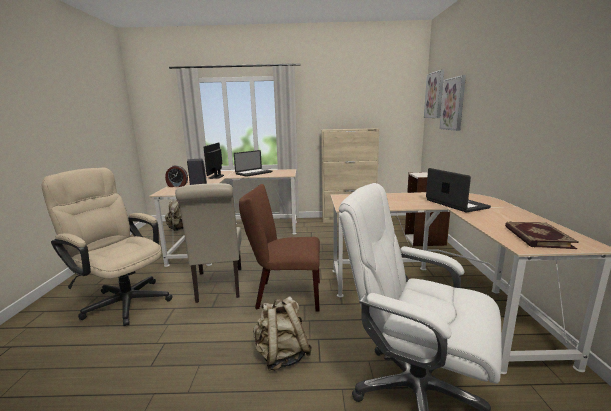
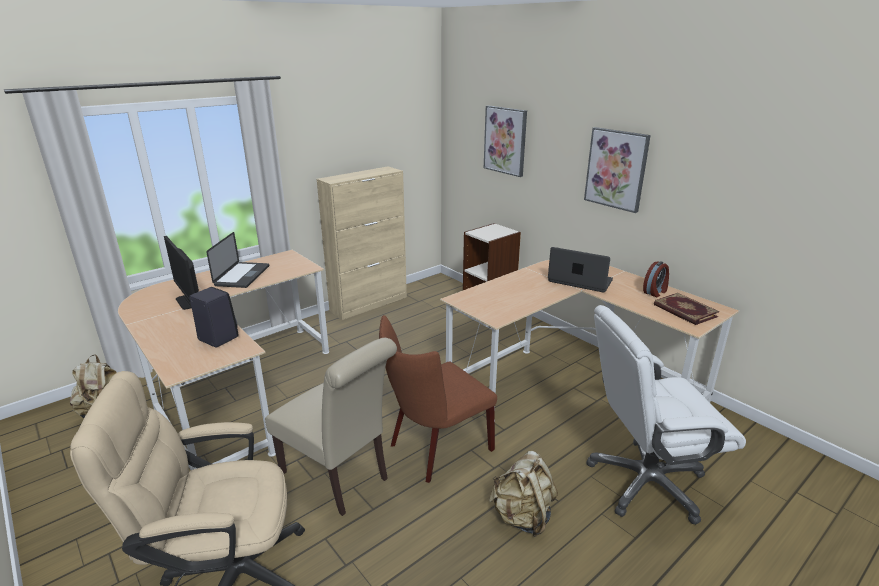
camera: 40 degrees left, 10 degrees up
alarm clock [165,165,188,187] -> alarm clock moved to [643,261,669,297]
picture [424,69,444,118] -> picture moved to [584,127,651,213]

